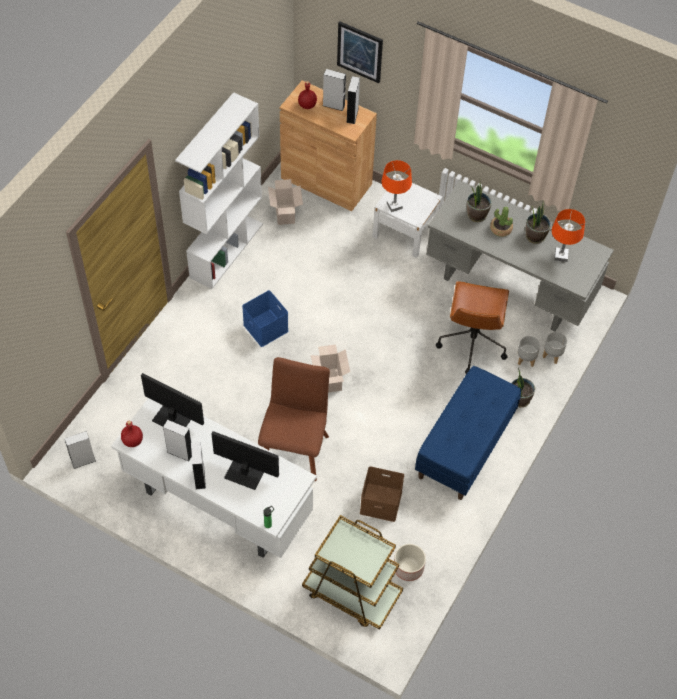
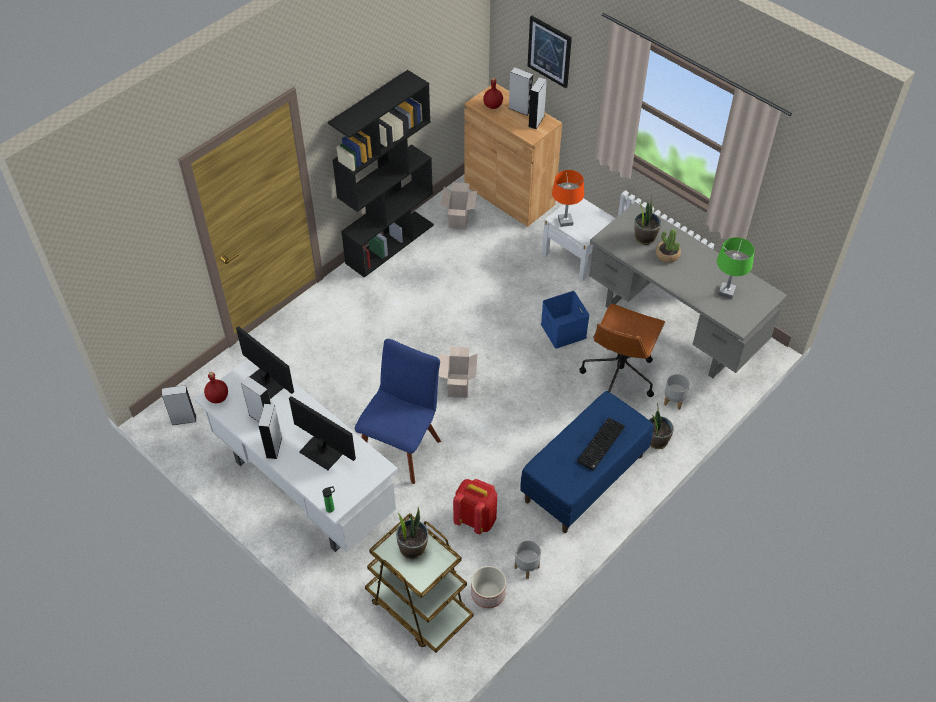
camera: 15 degrees right, 5 degrees down
white bookcase [175,92,263,289] -> black bookcase [328,70,434,278]
blue storage box [242,290,288,347] -> blue storage box moved to [541,291,589,349]
brown chair [258,357,330,482] -> blue chair [355,339,441,484]
brown storage box [360,466,404,522] -> red backpack [453,479,497,534]
potted plant [526,203,551,244] -> potted plant moved to [396,507,428,559]
grey planter [543,332,567,364] -> grey planter moved to [515,540,541,579]
orange table lamp [552,209,585,262] -> green table lamp [717,237,754,299]
none -> keyboard [577,418,625,471]

